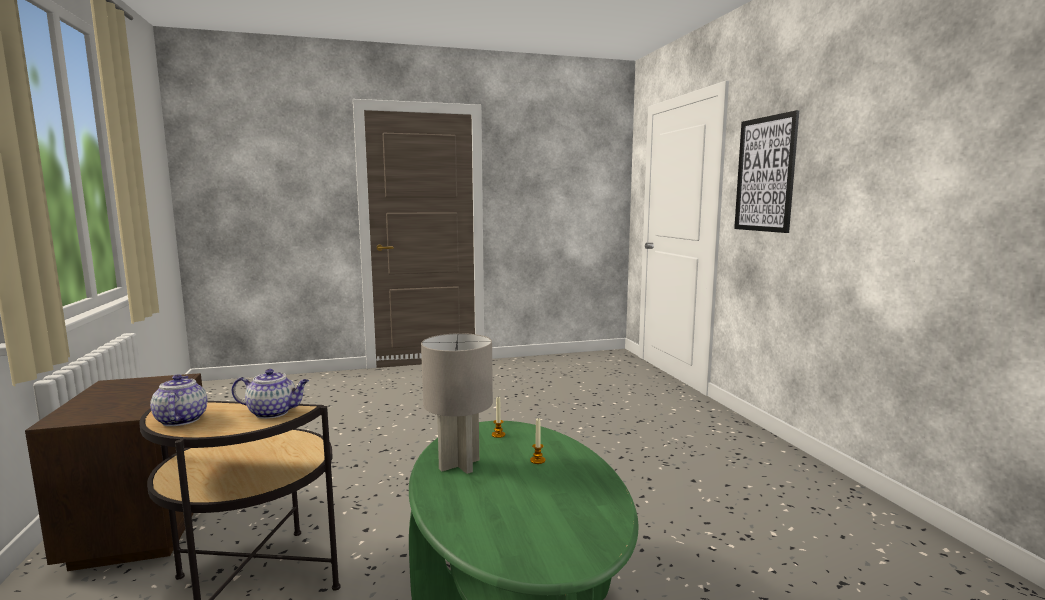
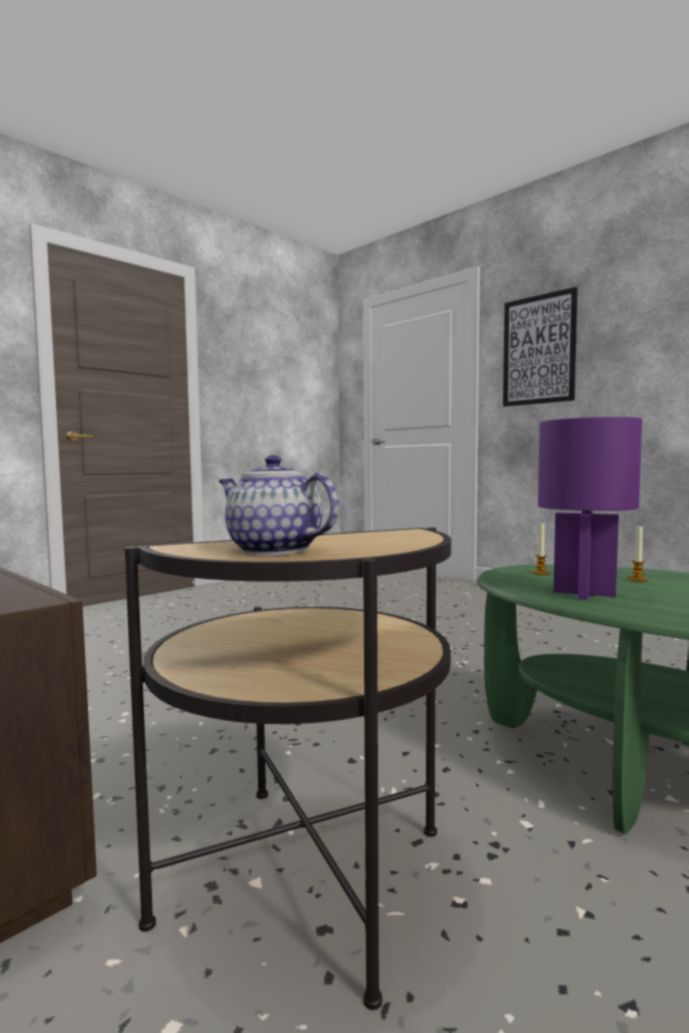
camera: 30 degrees left, 5 degrees down
teapot [232,369,309,419] -> none
grey table lamp [421,333,493,474] -> purple table lamp [538,417,642,600]

